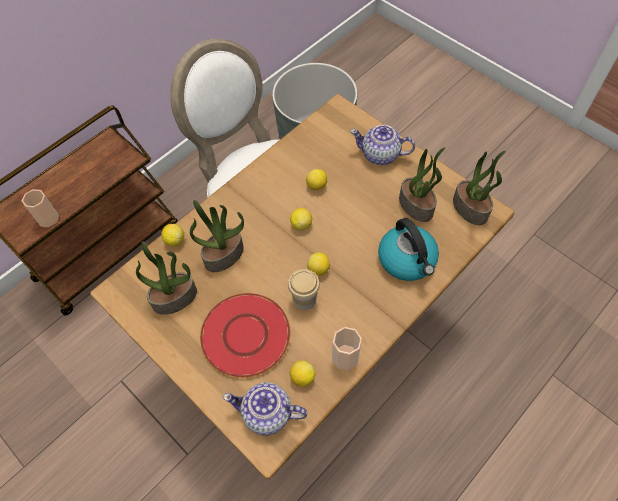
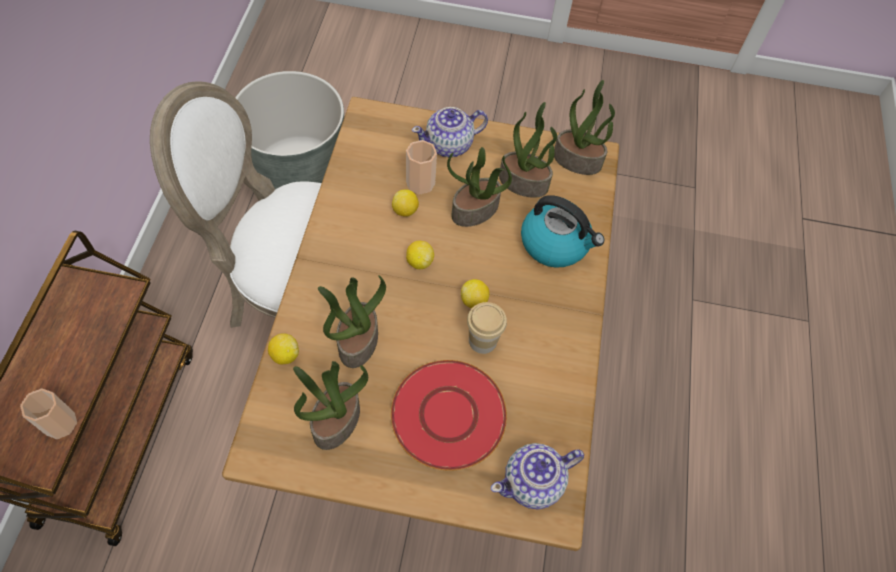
camera: 40 degrees left, 0 degrees up
lemon [290,360,316,387] -> none
cup [332,327,362,370] -> cup moved to [406,140,437,194]
none -> potted plant [447,147,512,227]

